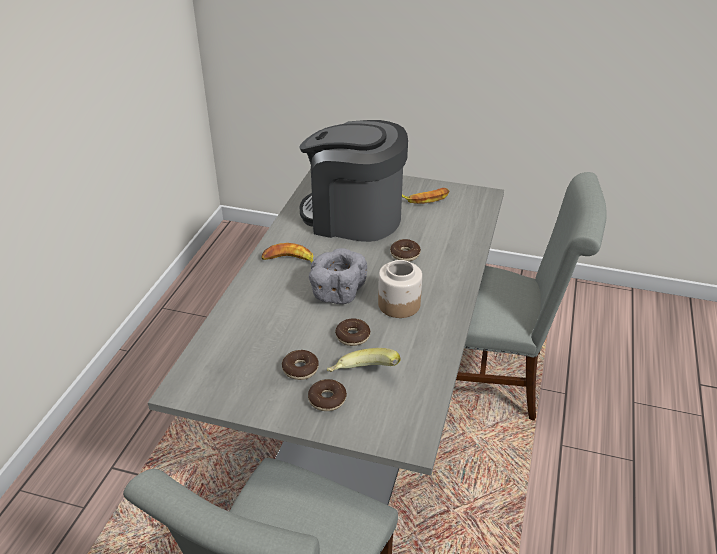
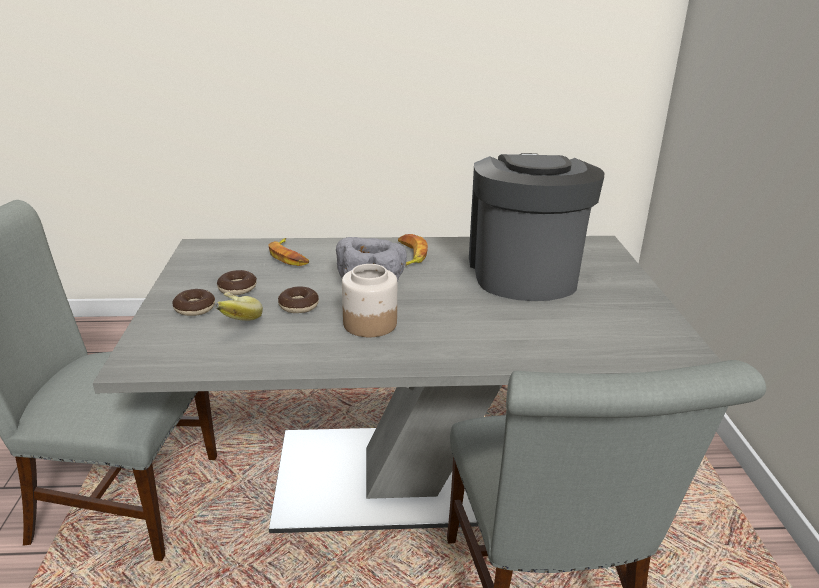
camera: 70 degrees right, 10 degrees down
donut [390,239,421,261] -> none
banana [402,188,449,204] -> banana moved to [268,238,309,266]

